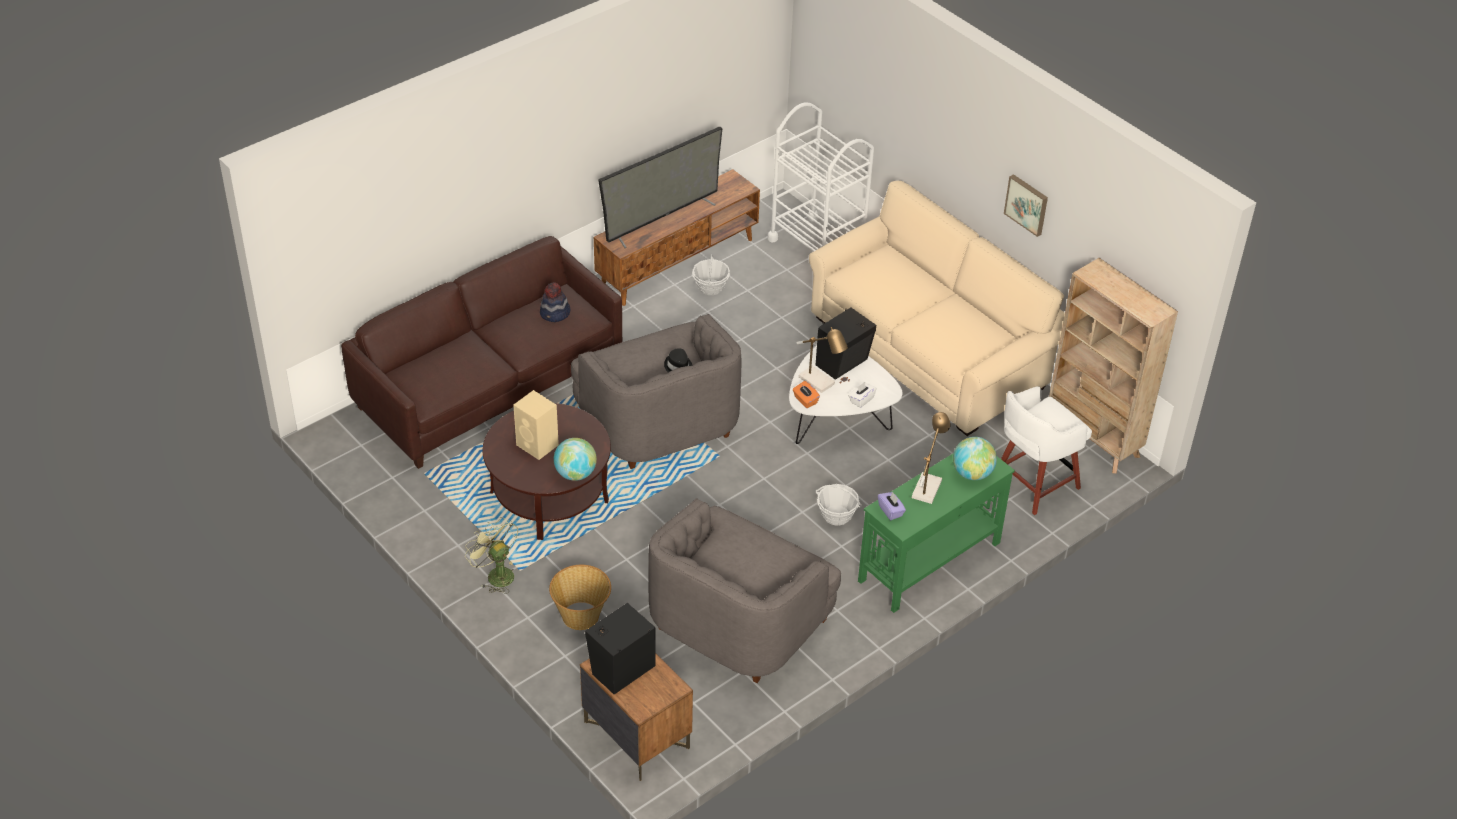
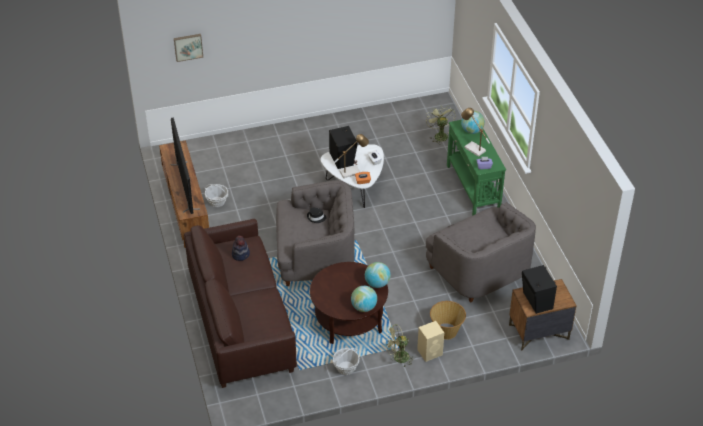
camera: 65 degrees left, 0 degrees up
beige speaker [513,390,559,460] -> beige speaker moved to [417,321,444,362]
white cart [768,102,874,252] -> none
beige sofa [809,181,1065,436] -> none
basket [816,484,862,526] -> basket moved to [333,348,359,375]
white stool [1001,386,1092,515] -> green fan [426,105,456,145]
picture [1004,174,1048,237] -> picture moved to [174,34,203,62]
beige bookcase [1049,258,1178,474] -> none
none -> globe [351,286,377,312]

